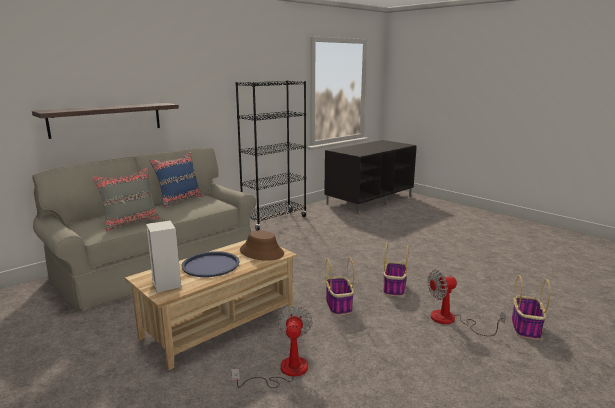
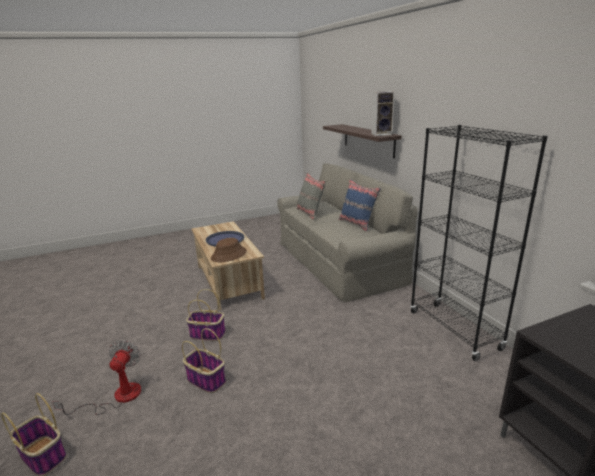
camera: 110 degrees right, 5 degrees up
speaker [146,220,181,292] -> speaker moved to [371,91,394,136]
fan [231,306,313,388] -> none

